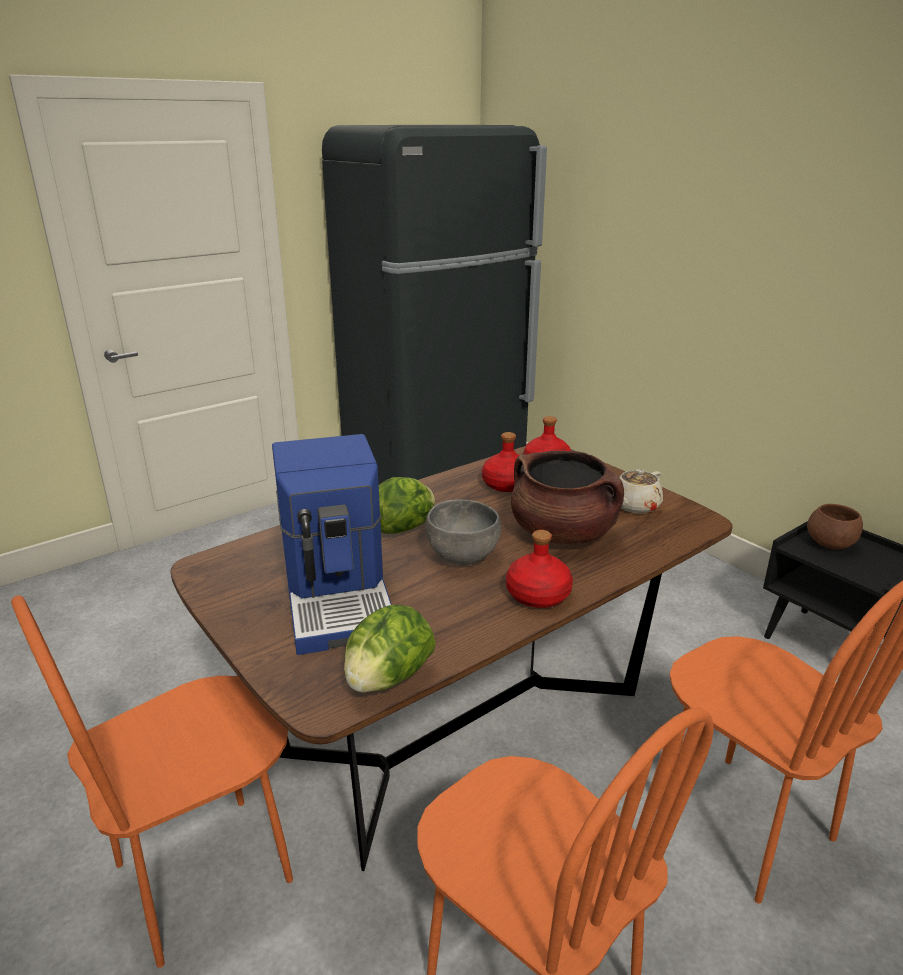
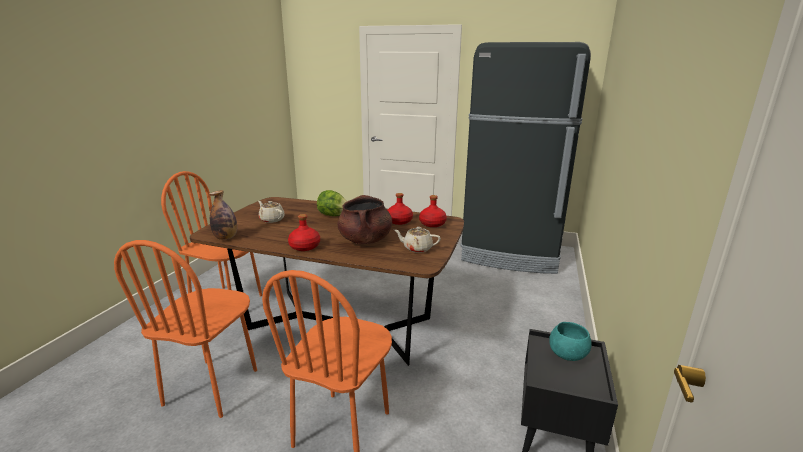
camera: 55 degrees right, 5 degrees down
coffee machine [272,434,391,655] -> beige teapot [258,201,285,223]
lettuce [344,605,436,693] -> bottle [209,190,237,240]
grey bowl [425,499,501,565] -> none
brown bowl [807,504,863,550] -> turquoise bowl [549,322,591,361]

